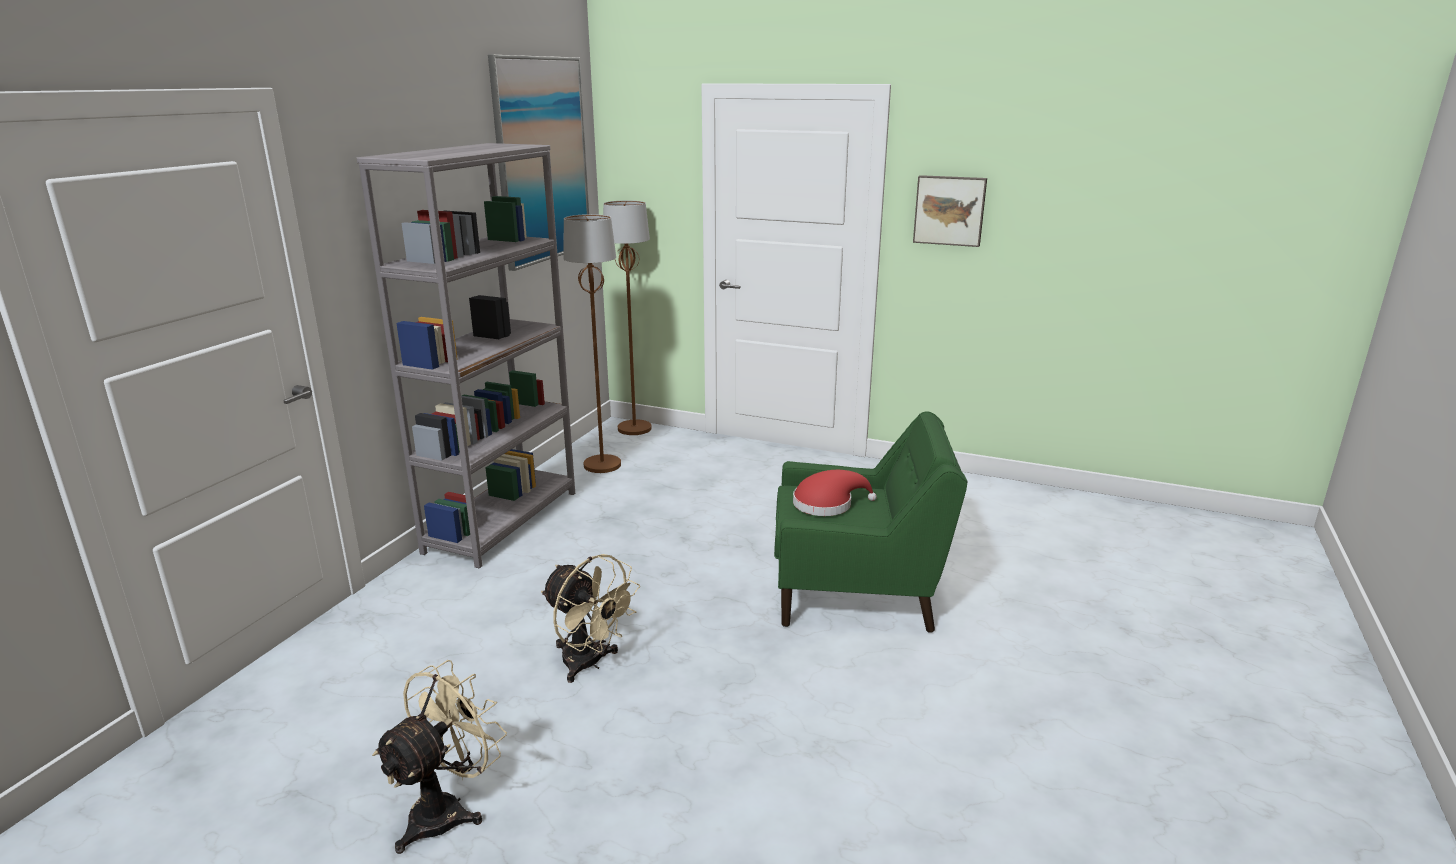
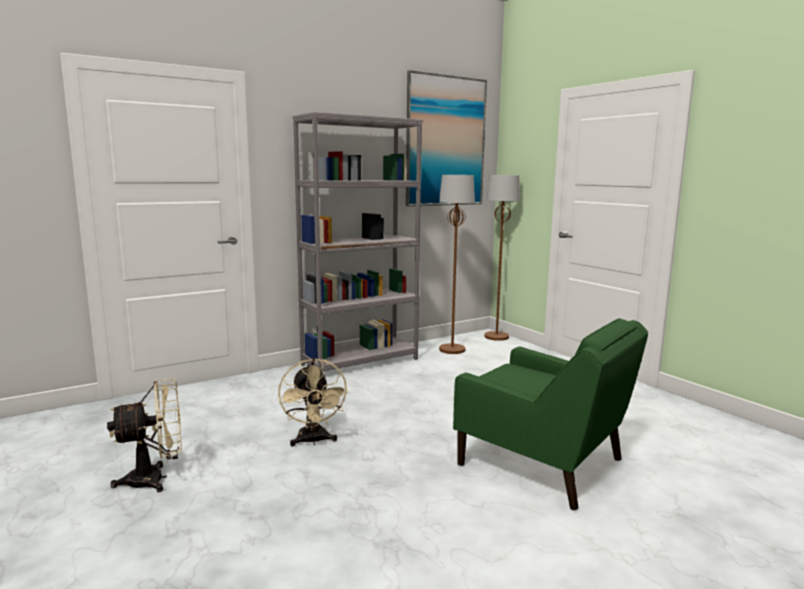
camera: 35 degrees right, 10 degrees down
red hat [793,470,877,516] -> none
picture [913,175,987,247] -> none

